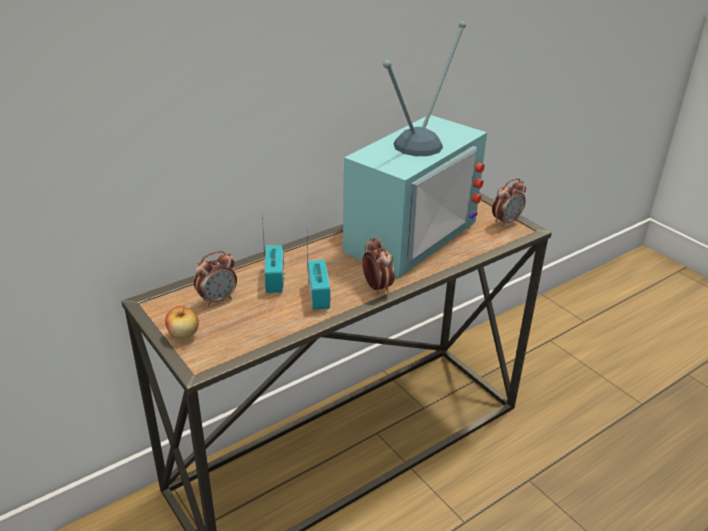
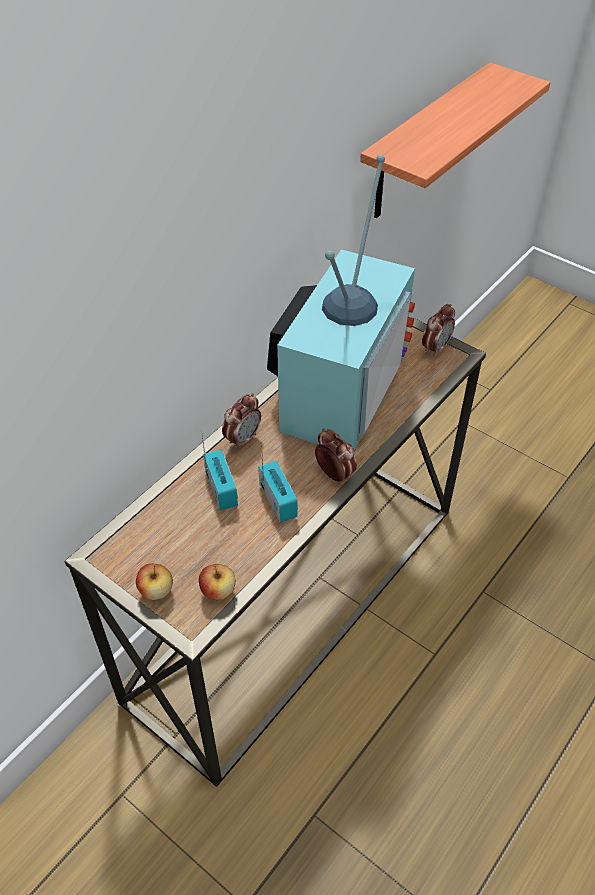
camera: 15 degrees left, 15 degrees up
alarm clock [194,251,237,307] -> alarm clock moved to [222,393,261,450]
none -> apple [199,564,236,600]
none -> shelf [360,62,550,218]

